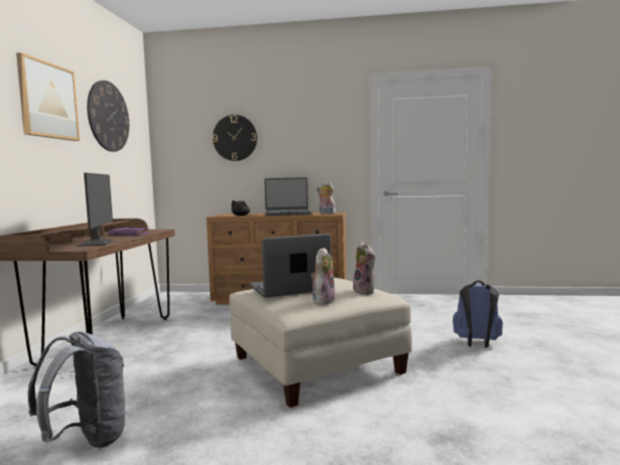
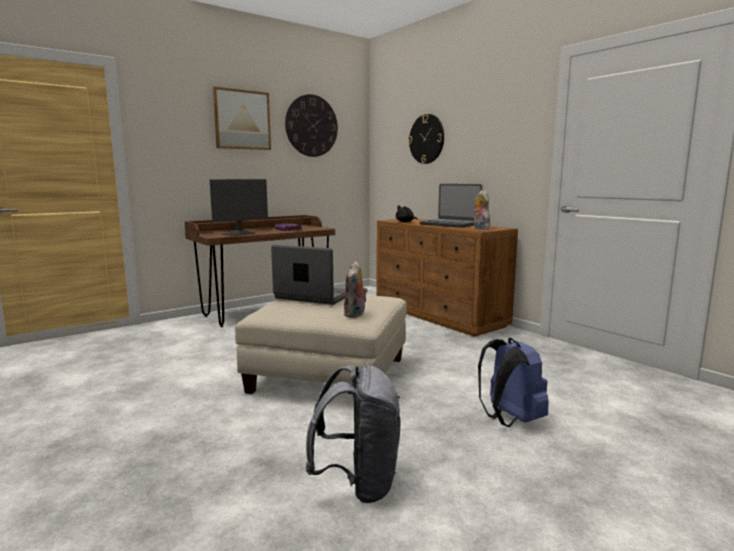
camera: 45 degrees right, 5 degrees up
grey backpack [28,332,127,448] -> grey backpack moved to [305,364,400,503]
plush toy [311,248,335,305] -> none

